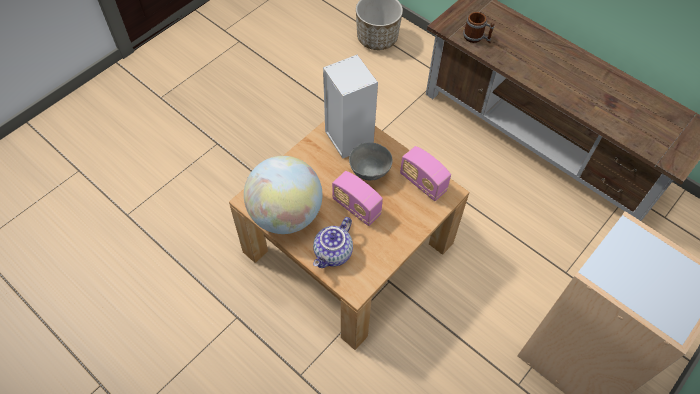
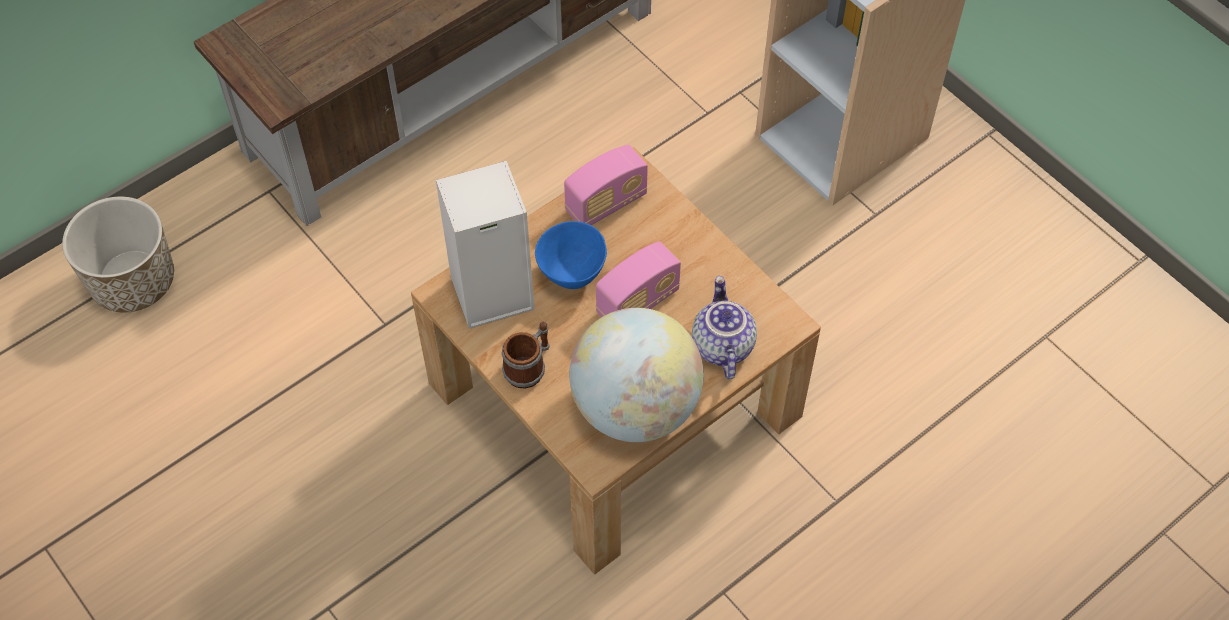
camera: 80 degrees left, 0 degrees up
teapot [313,217,353,268] -> teapot turned 135 degrees counterclockwise [692,276,757,379]
grey bowl [349,143,393,180] -> blue bowl [535,221,607,289]
mug [463,12,495,43] -> mug moved to [502,322,550,389]

